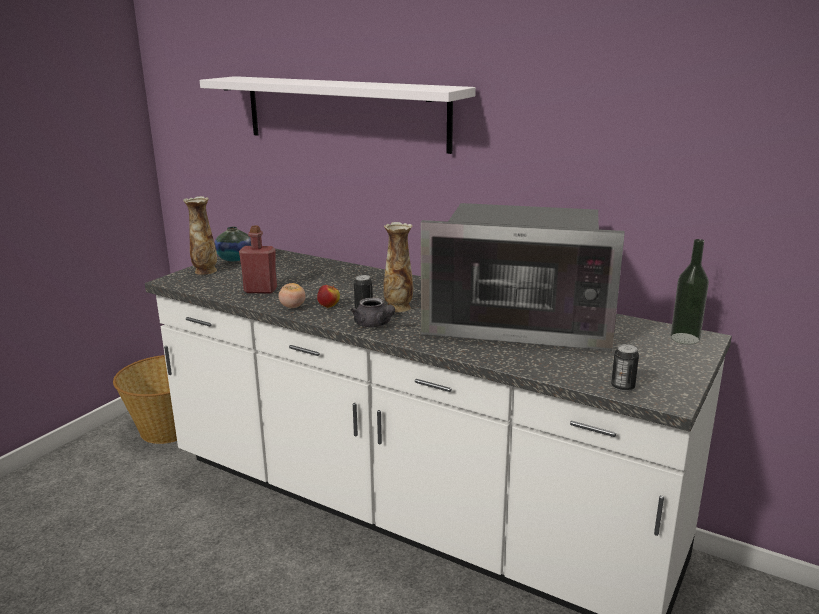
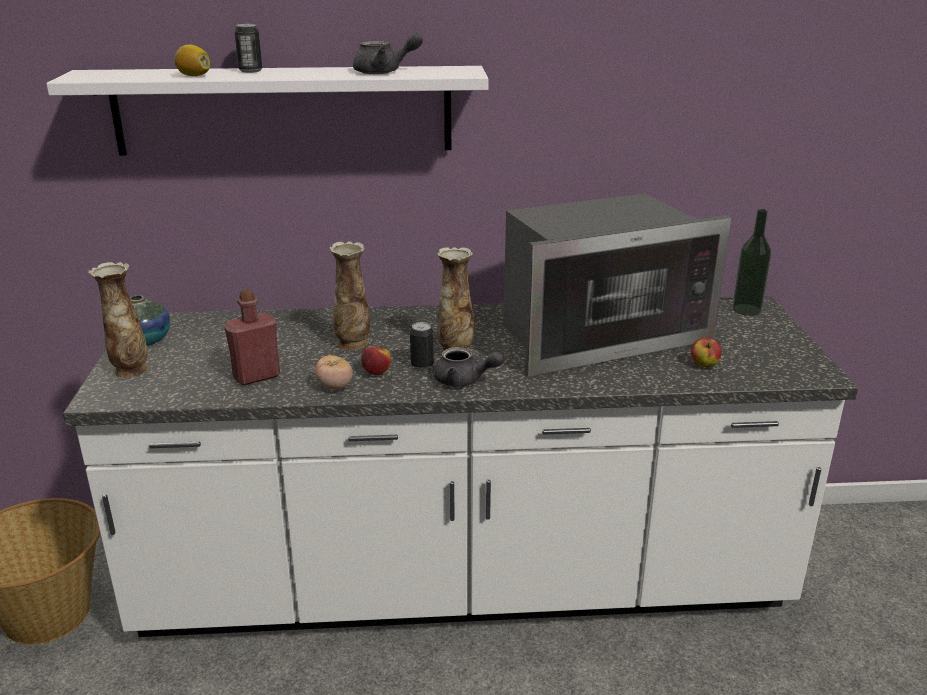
camera: 35 degrees left, 5 degrees up
can [611,344,639,392] -> can moved to [234,24,262,73]
none -> lemon [174,44,210,76]
none -> vase [330,241,370,350]
none -> grey teapot [353,33,423,74]
none -> apple [691,338,722,367]

